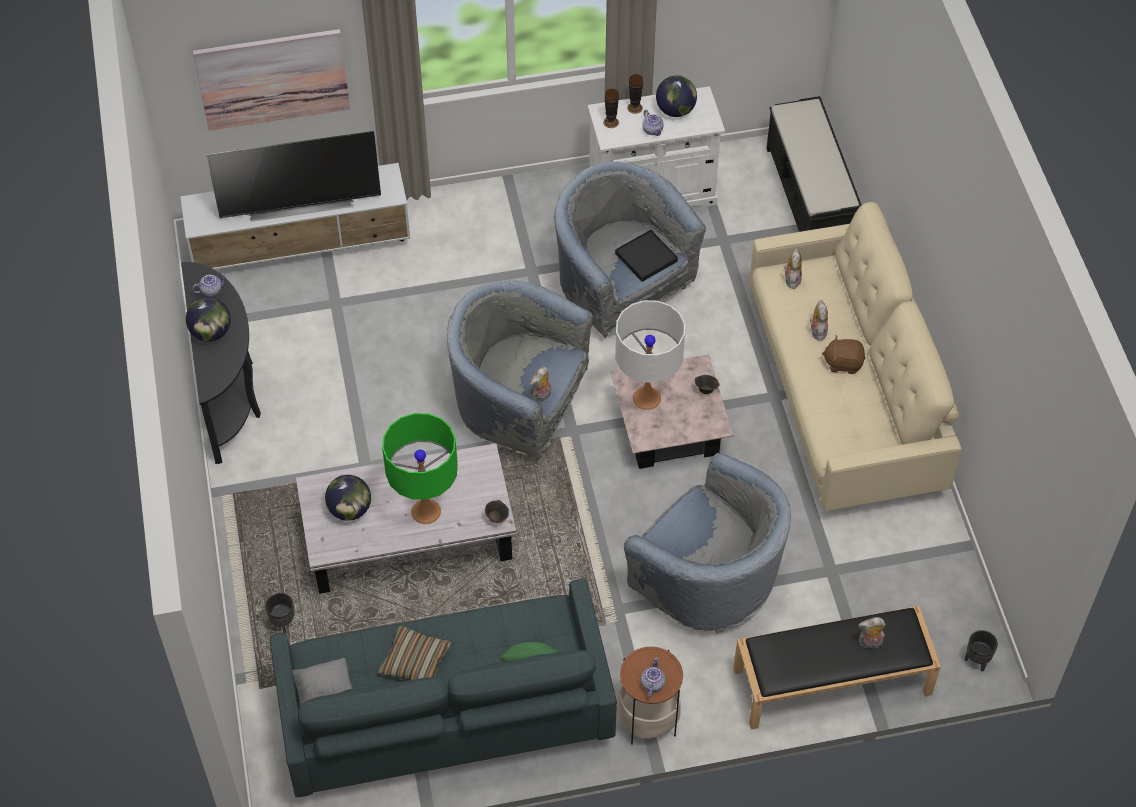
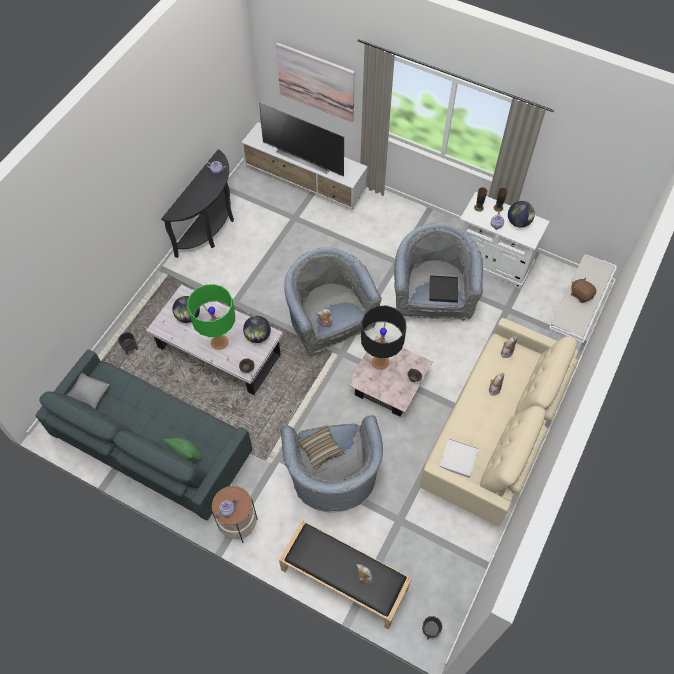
camera: 40 degrees right, 5 degrees up
globe [186,297,231,342] -> globe moved to [243,316,271,343]
pillow [378,626,451,681] -> pillow moved to [299,426,343,469]
white table lamp [615,300,685,410] -> black table lamp [361,306,406,370]
black bench [766,96,861,232] -> white bench [547,255,617,350]
brown plush toy [822,335,866,374] -> brown plush toy moved to [571,277,596,303]
none -> white tray [440,438,479,478]

